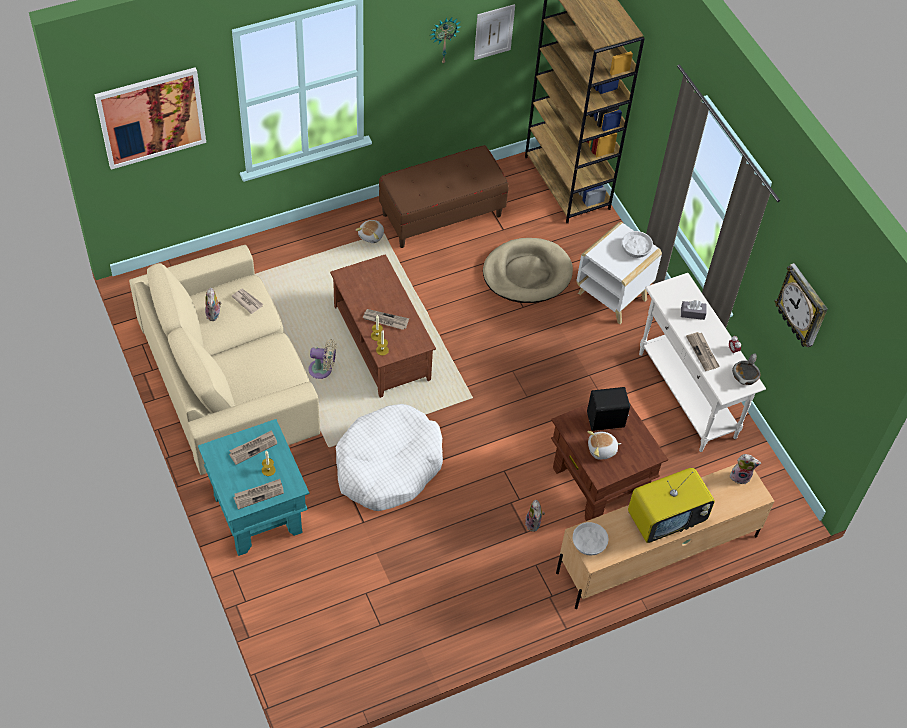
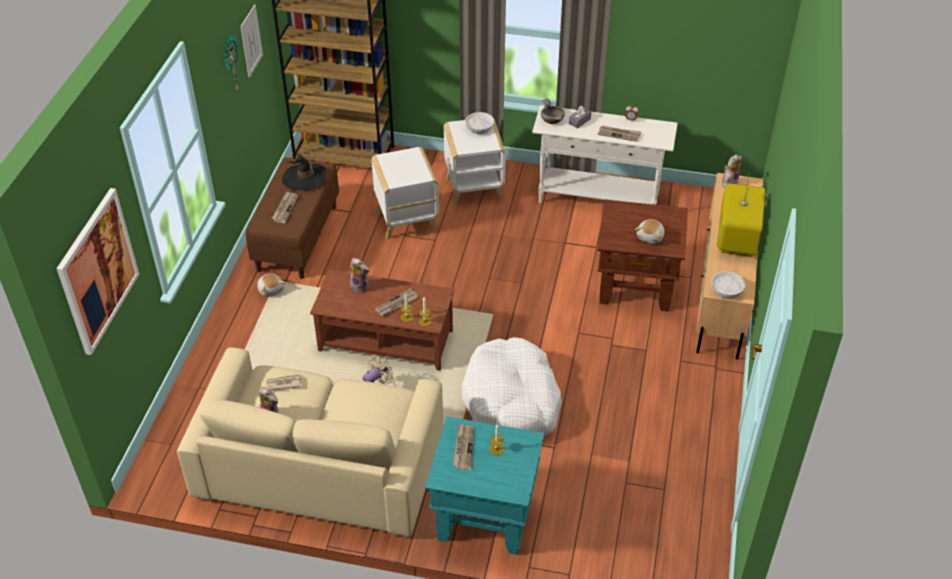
camera: 50 degrees left, 10 degrees down
newspaper [233,479,284,510] -> newspaper moved to [272,191,298,223]
beige dog bed [483,238,573,303] -> white side table [372,147,439,239]
plush toy [525,500,545,532] -> plush toy moved to [350,258,369,293]
black speaker [587,387,631,431] -> none
grey bowl [732,353,760,385] -> grey bowl moved to [541,99,565,124]
wall clock [774,263,828,347] -> none
none -> black hat [282,155,326,191]

